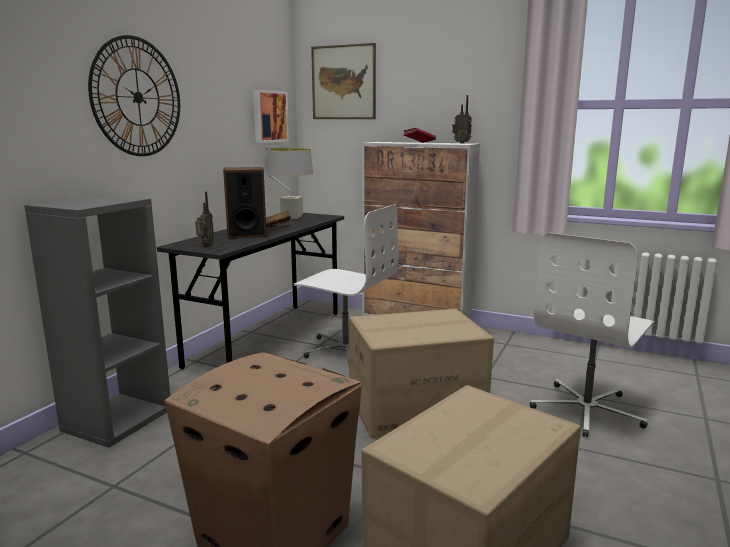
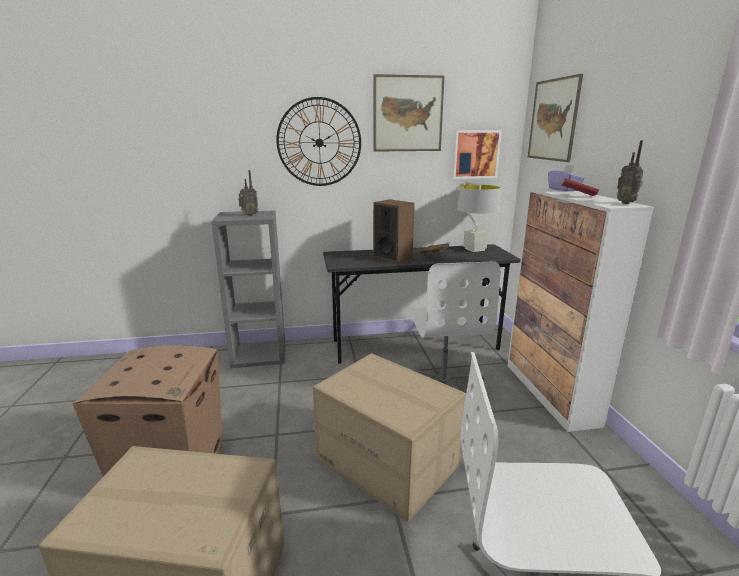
camera: 55 degrees right, 5 degrees up
radio [195,191,214,246] -> radio moved to [238,170,258,216]
none -> picture [373,74,445,152]
none -> purple tissue box [548,164,585,191]

